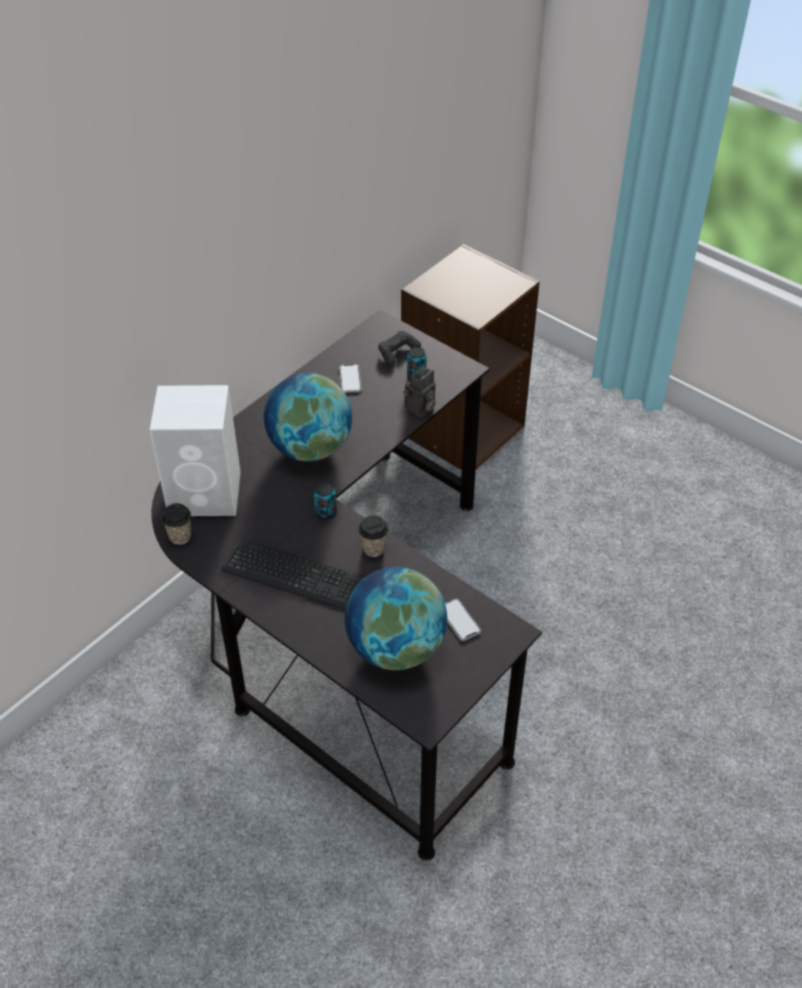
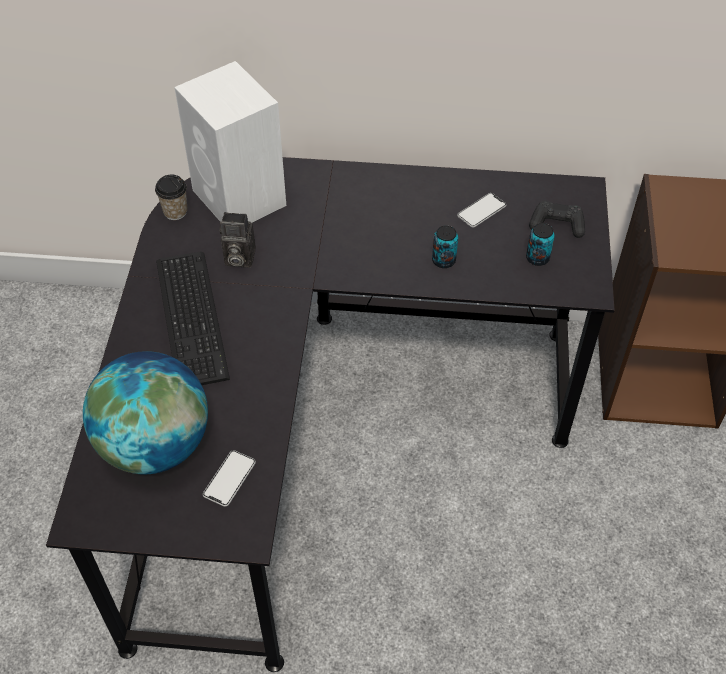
camera: 55 degrees right, 5 degrees up
globe [264,373,352,461] -> none
can [314,482,337,520] -> can moved to [432,225,458,268]
cup [359,515,388,557] -> none
camera [403,366,436,417] -> camera moved to [220,212,256,268]

